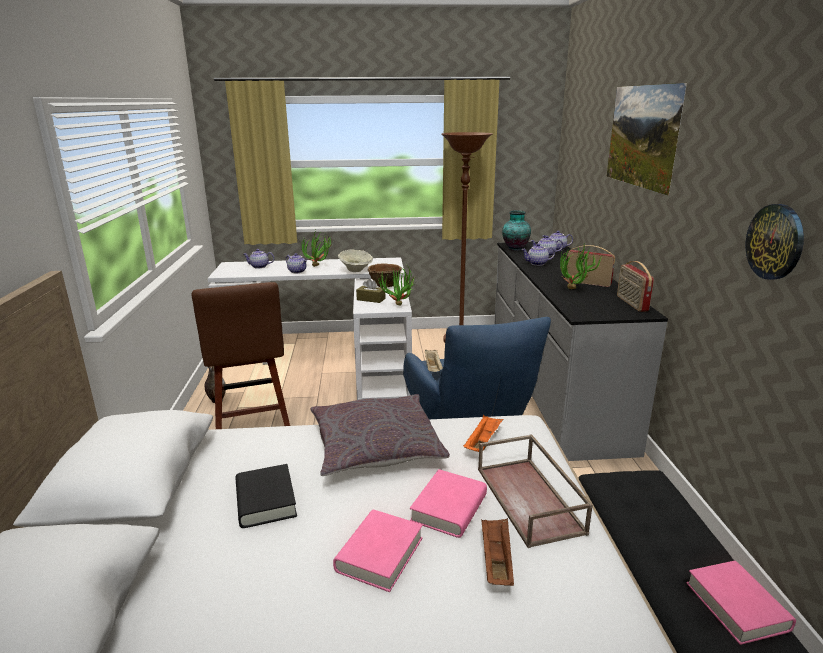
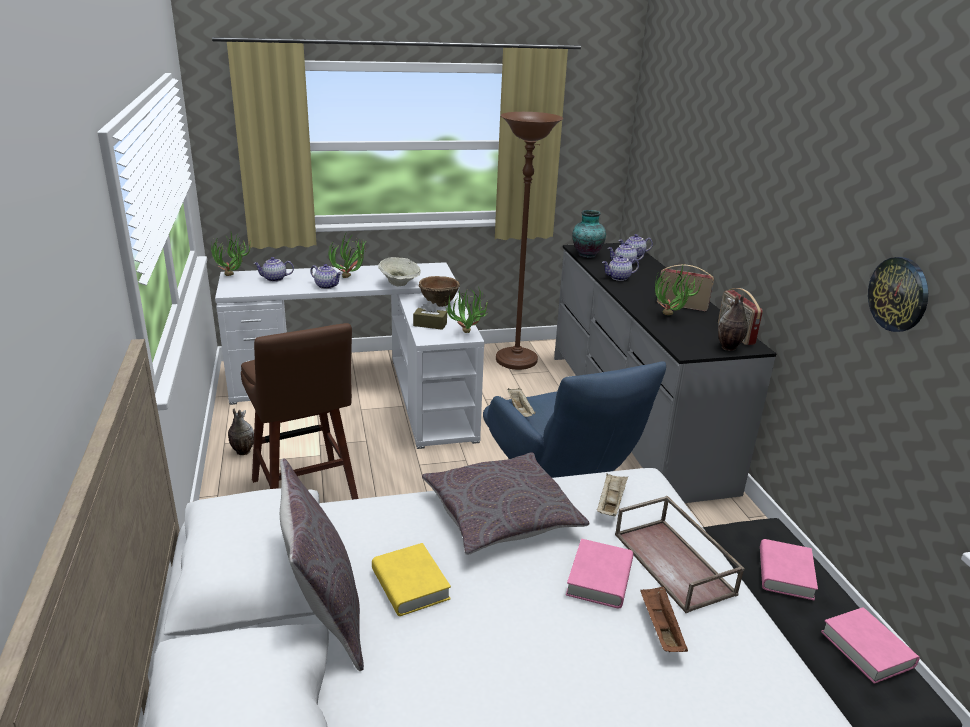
camera: 10 degrees left, 5 degrees up
black book [235,464,297,528] -> yellow book [372,543,451,616]
pink book [333,510,422,592] -> pink book moved to [760,539,818,600]
orange tray [463,415,503,452] -> beige tray [597,474,628,516]
picture [607,83,687,196] -> none
none -> potted plant [211,233,251,276]
none -> grey pillow [280,458,364,671]
none -> vase [718,294,748,351]

